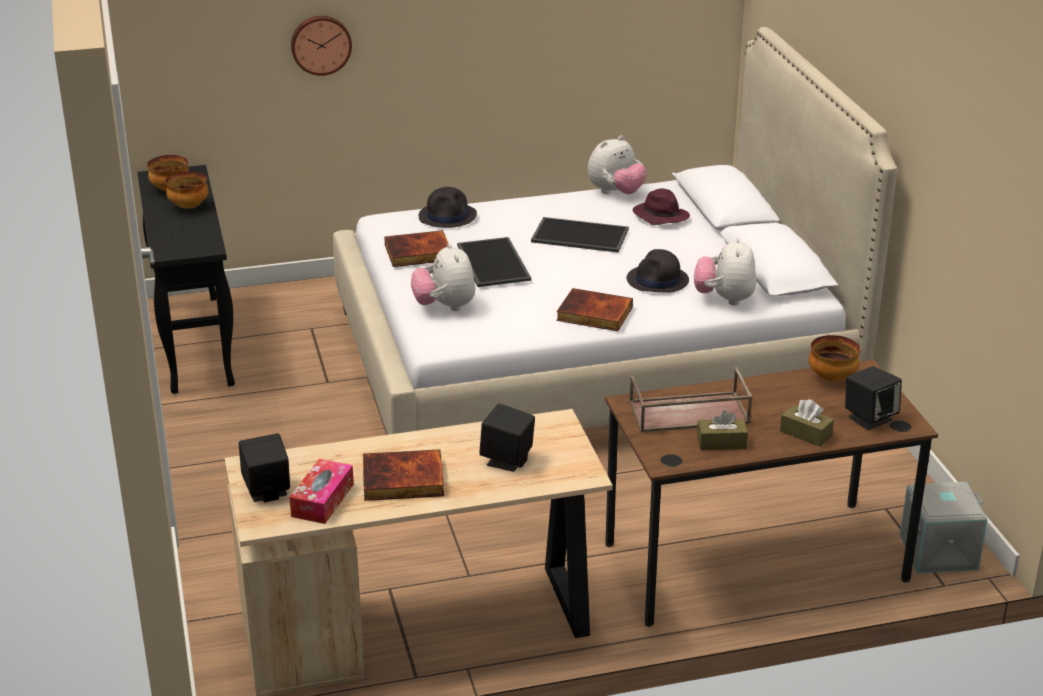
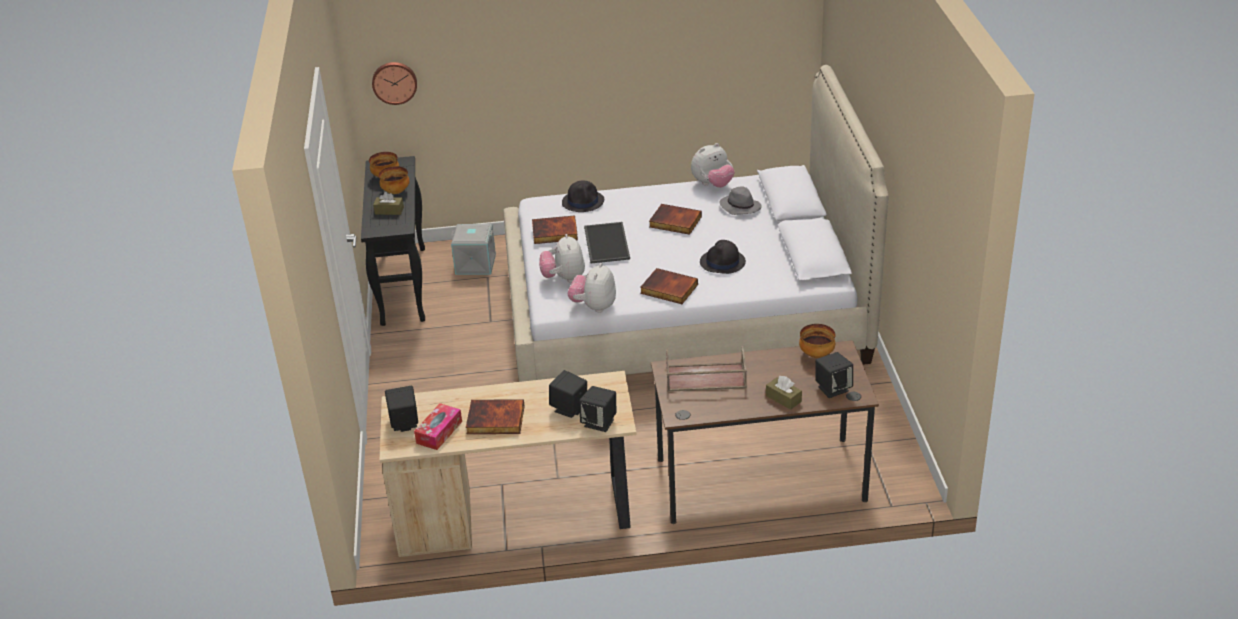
camera: 10 degrees right, 5 degrees up
wall clock [291,16,352,76] -> wall clock moved to [372,62,417,105]
tray [531,217,629,252] -> book [649,204,702,235]
purple hat [633,188,690,225] -> grey hat [719,187,762,215]
plush toy [694,237,756,305] -> plush toy moved to [568,263,616,313]
brown tissue box [697,410,748,450] -> brown tissue box moved to [373,192,404,215]
grey storage box [900,482,988,573] -> grey storage box moved to [451,224,496,275]
none -> black speaker [579,386,616,432]

